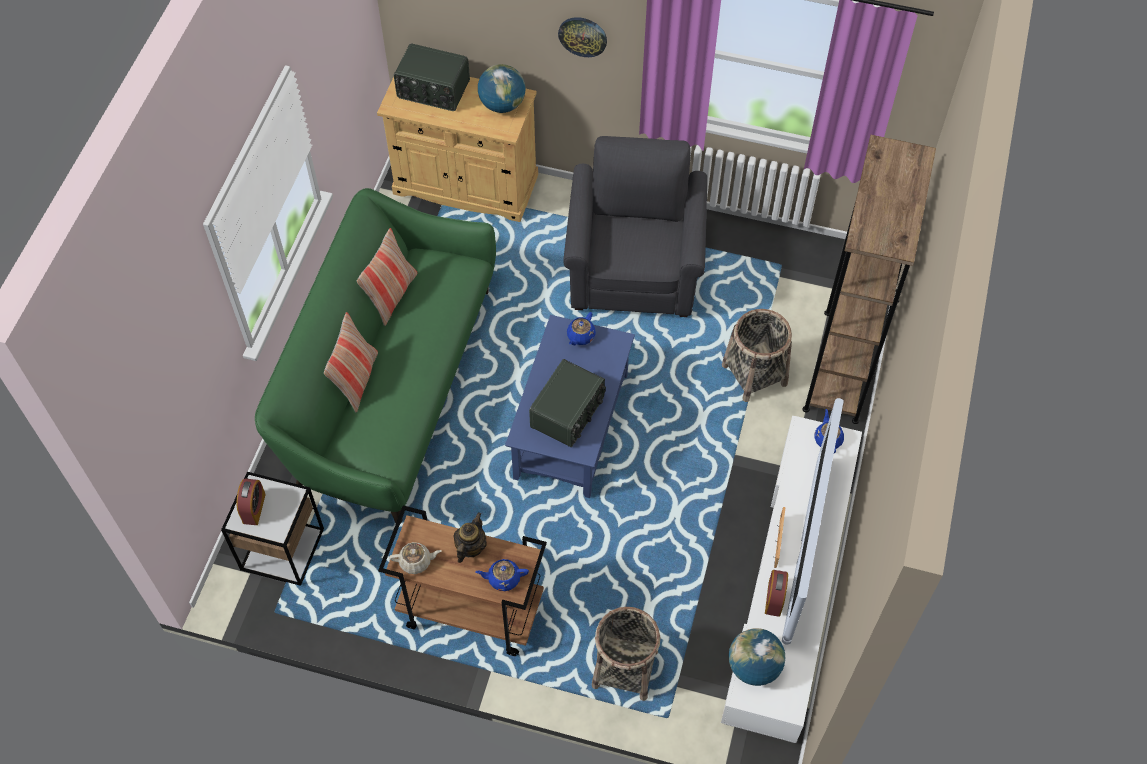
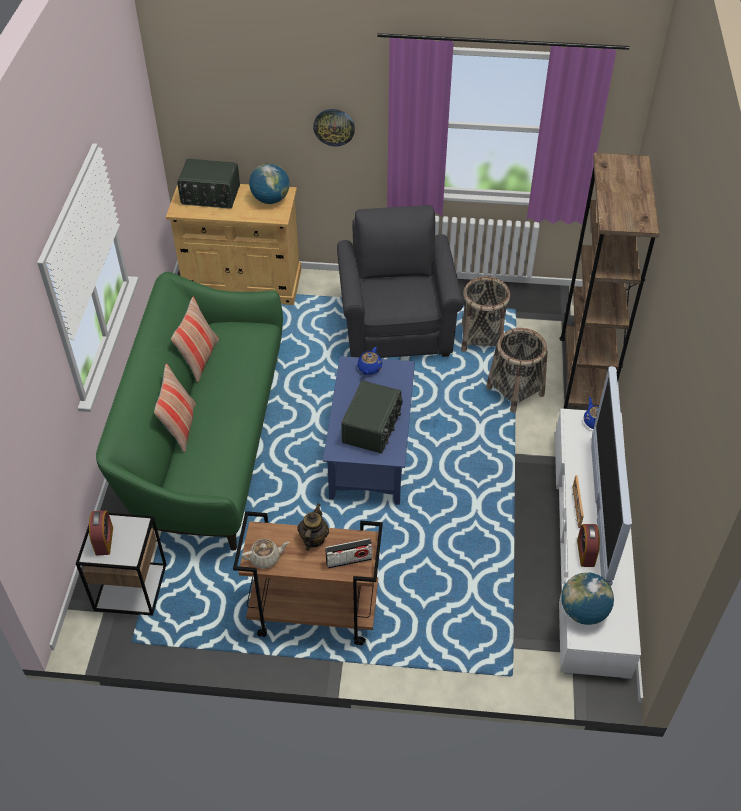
camera: 10 degrees left, 10 degrees down
blue teapot [475,559,529,591] -> radio [325,538,372,569]
basket [592,607,660,701] -> basket moved to [461,276,510,352]

